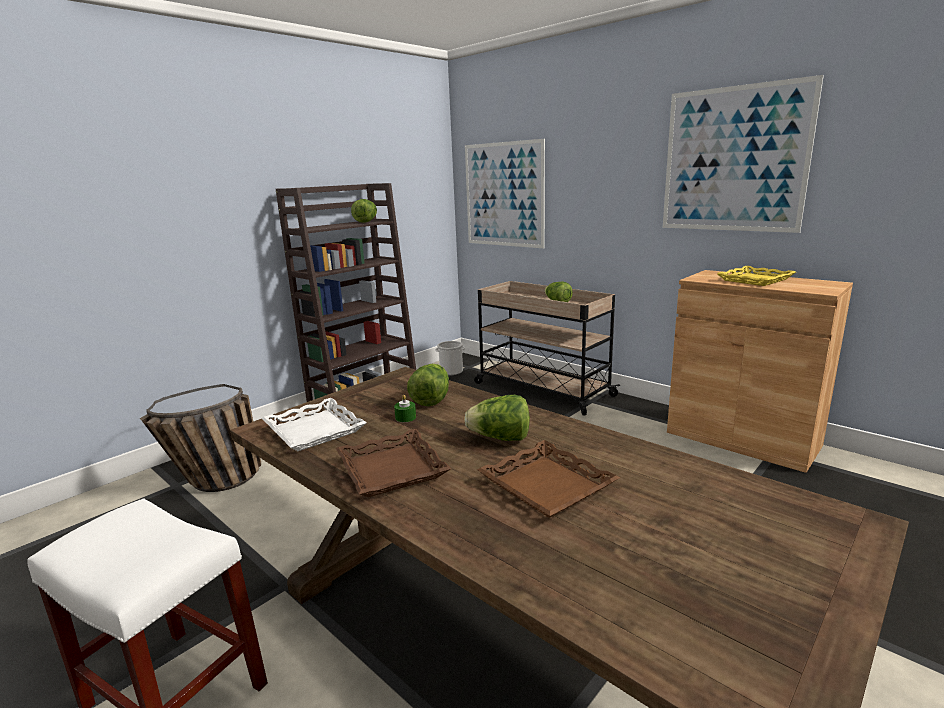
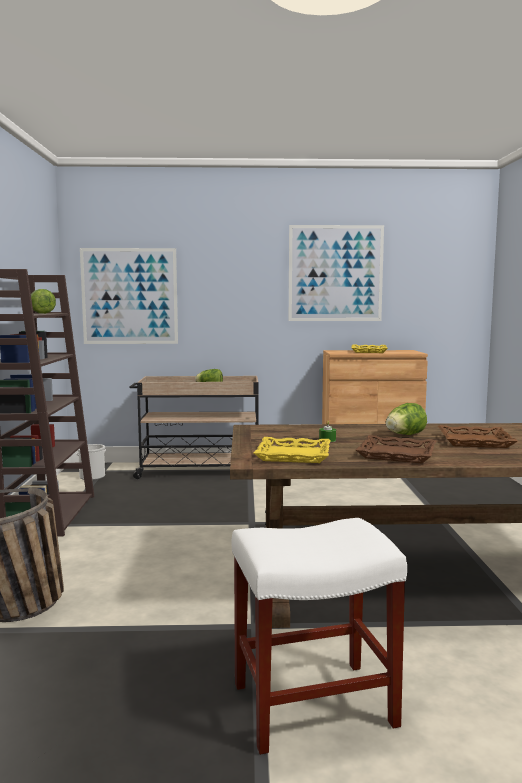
camera: 45 degrees left, 10 degrees down
white tray [261,398,367,451] -> yellow tray [254,437,331,463]
lettuce [407,364,449,406] -> none

